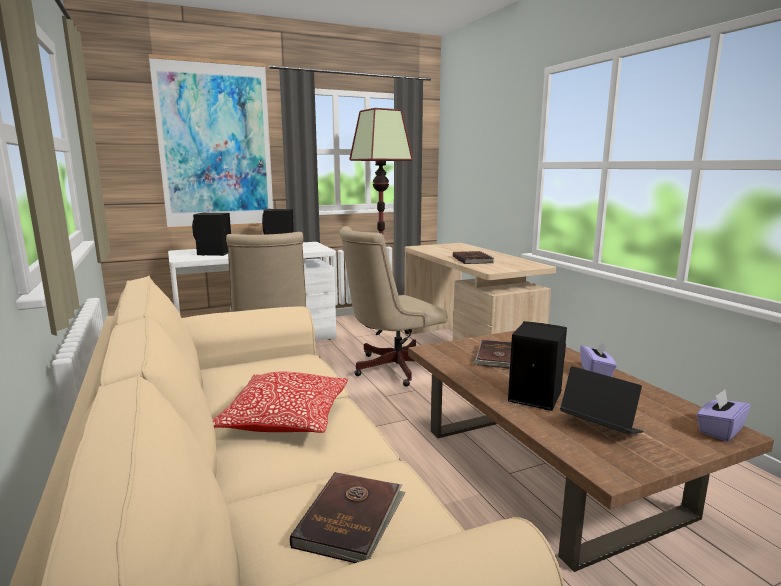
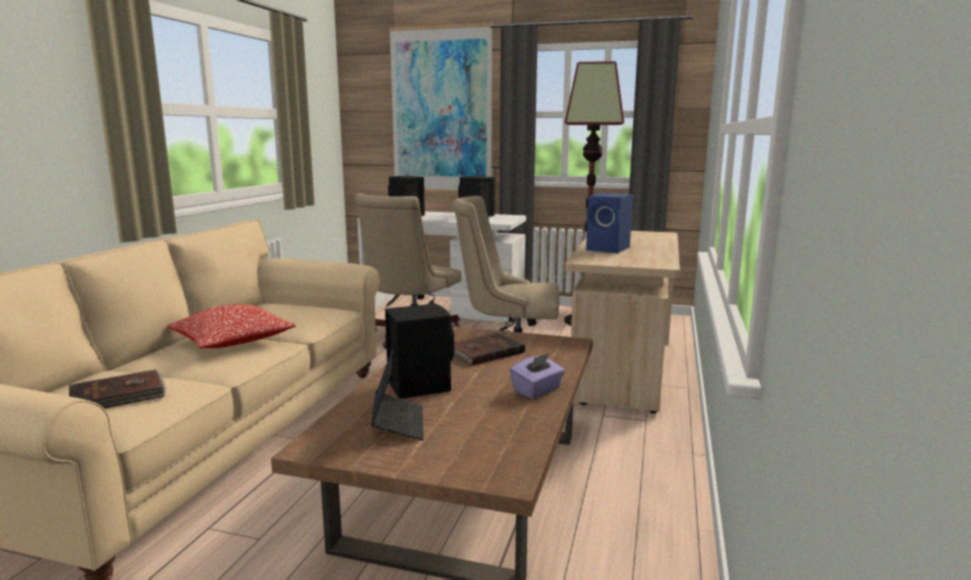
camera: 40 degrees right, 0 degrees up
brown book [453,251,494,264] -> blue speaker [586,193,633,253]
purple tissue box [697,390,751,442] -> none

